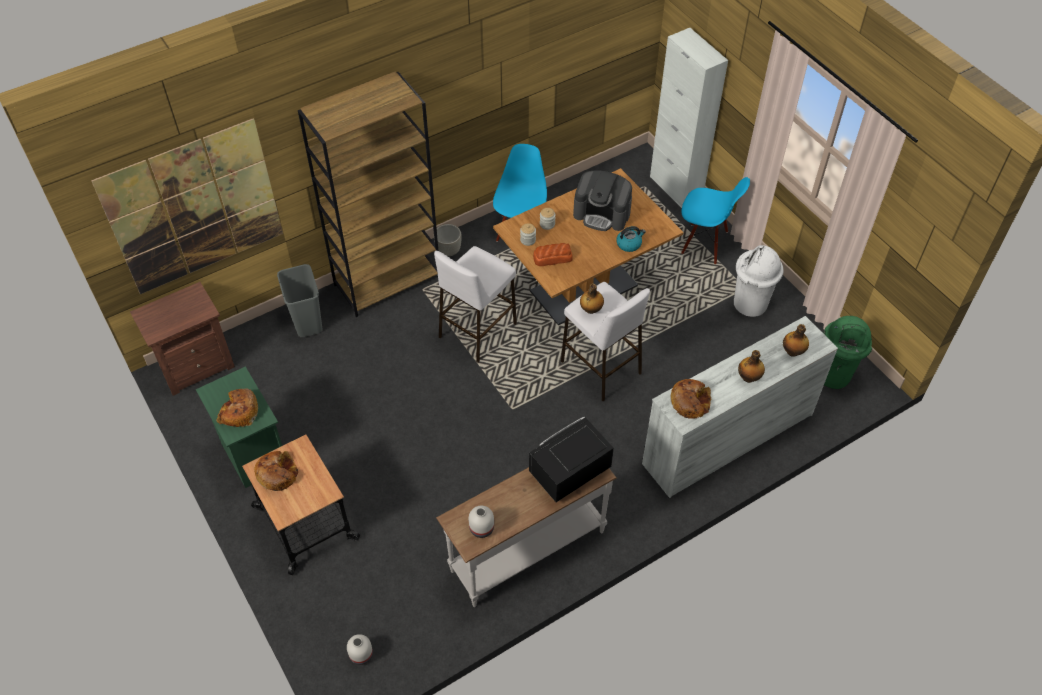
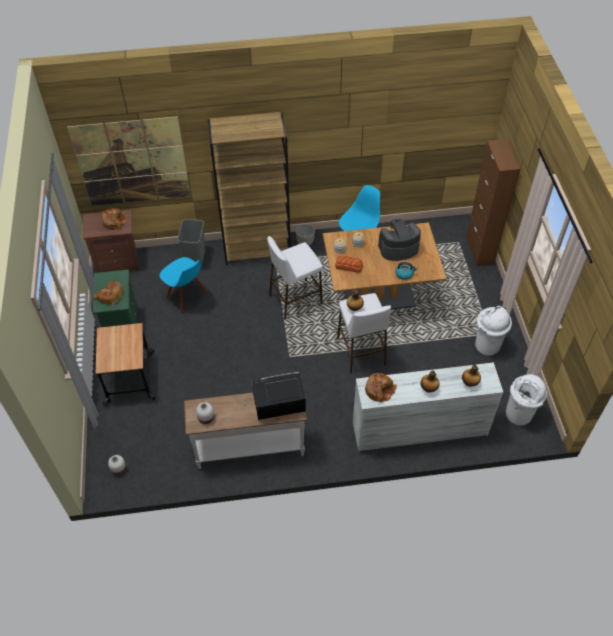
camera: 25 degrees right, 0 degrees up
bread [254,451,299,491] -> bread moved to [101,208,127,230]
coffee machine [573,170,632,231] -> coffee machine turned 120 degrees clockwise [378,218,421,261]
white cabinet [650,28,728,208] -> brown cabinet [466,139,520,266]
blue chair [681,177,750,264] -> blue chair moved to [159,257,209,315]
green trash can [823,316,872,389] -> white trash can [506,374,547,426]

